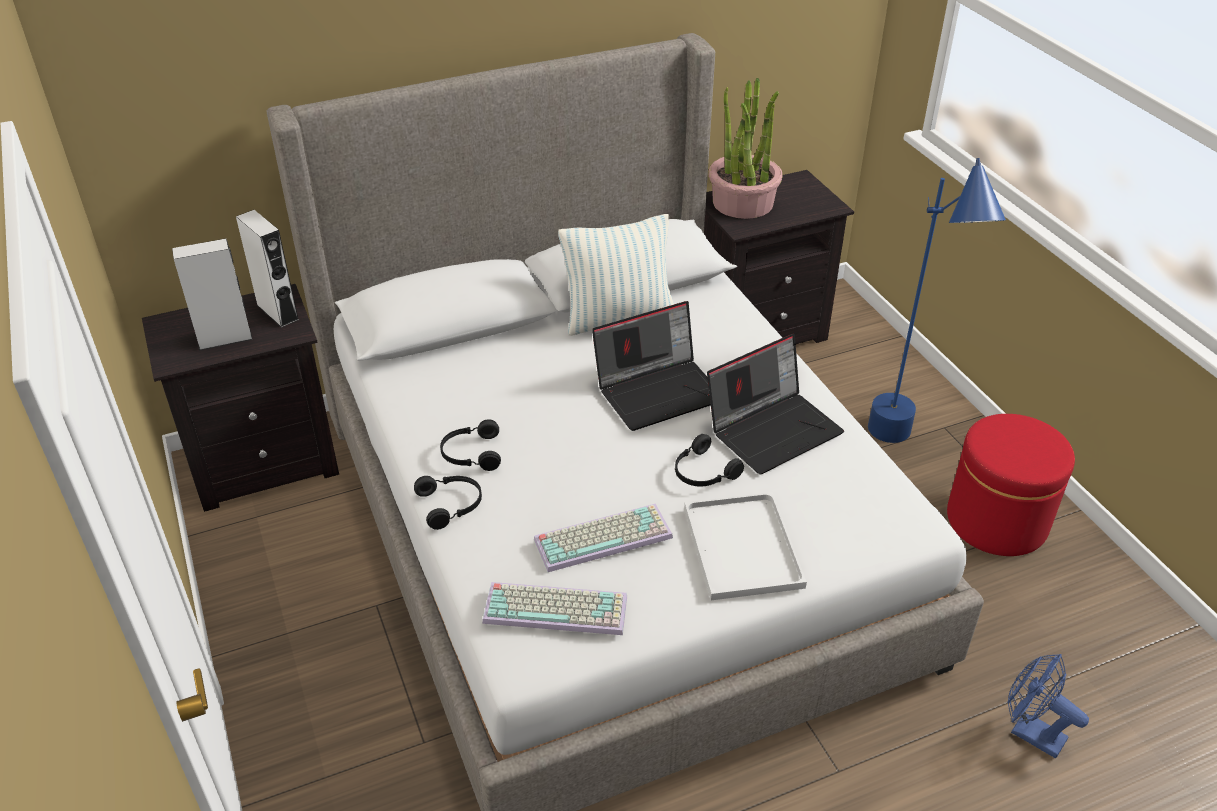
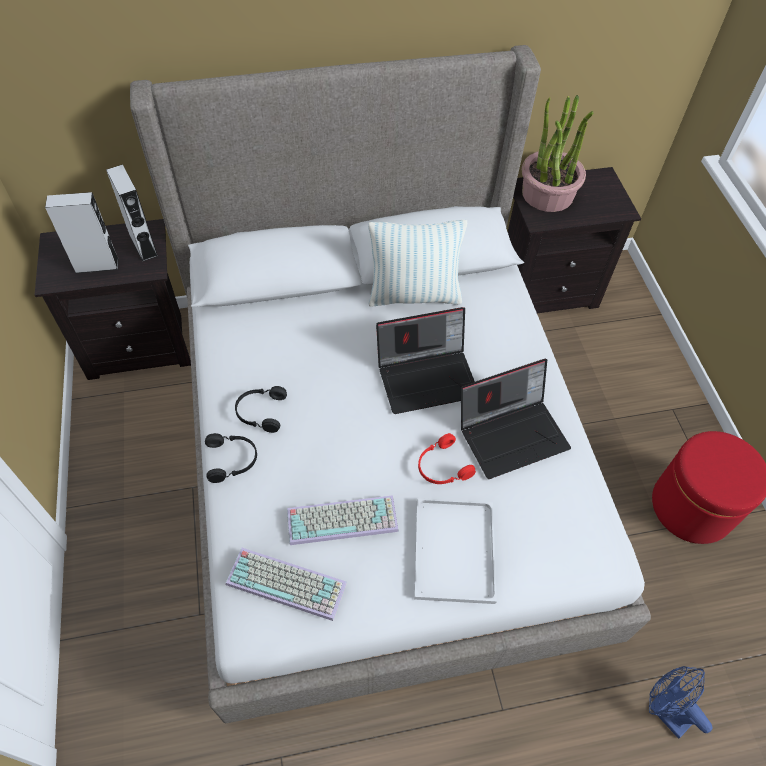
camera: 10 degrees right, 15 degrees up
black headphones [675,434,744,487] -> red headphones [418,433,476,484]
blue floor lamp [868,158,1006,443] -> none

